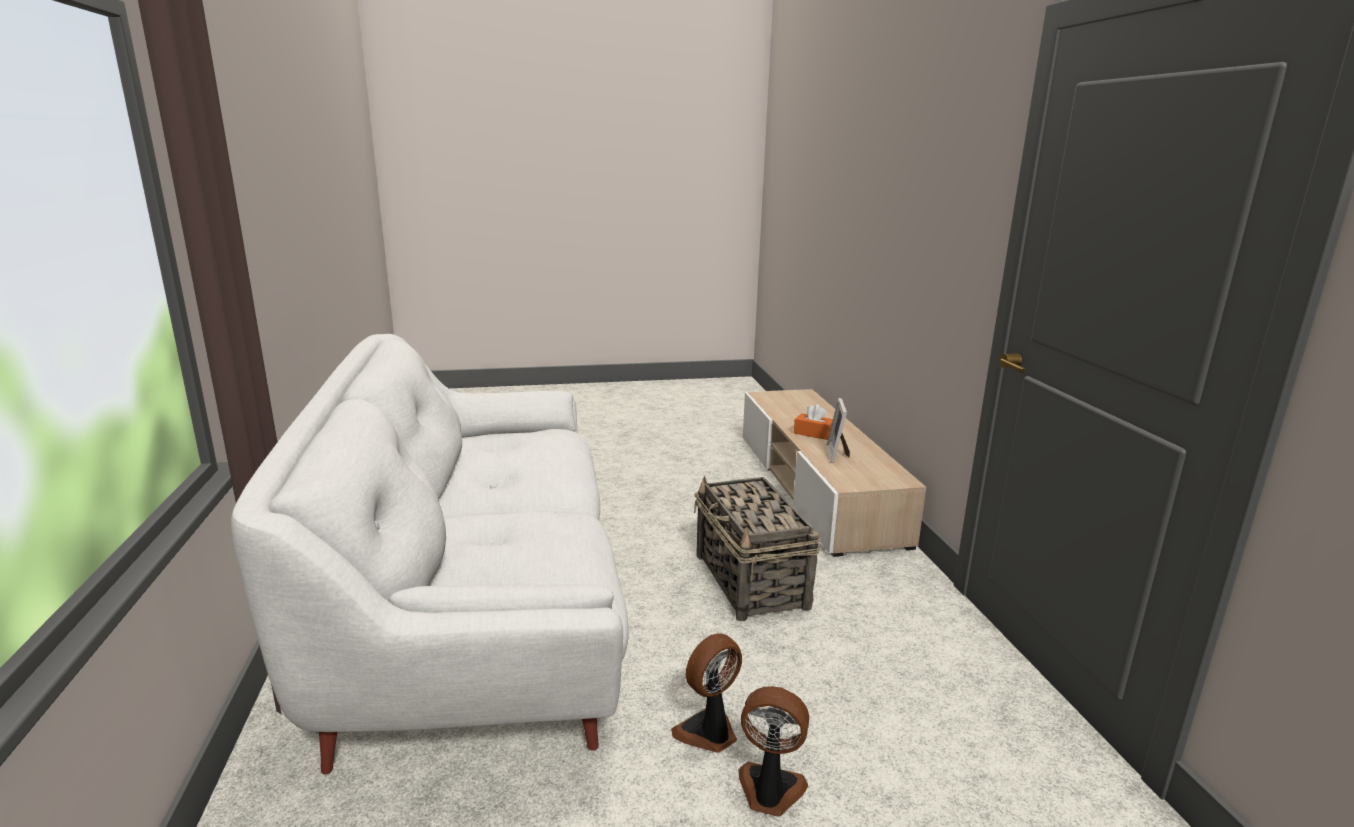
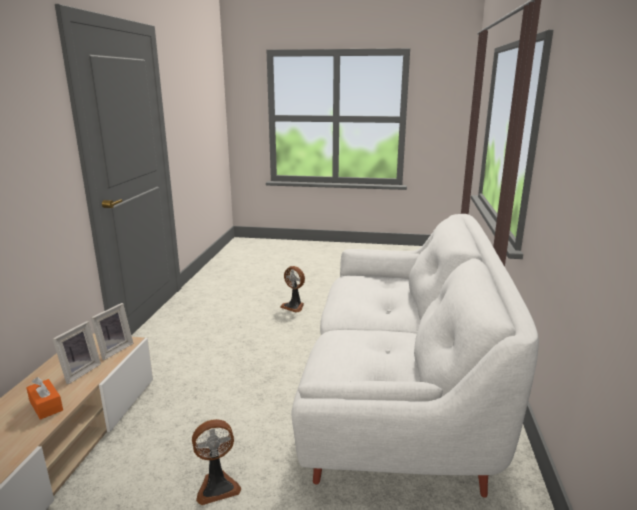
camera: 160 degrees left, 0 degrees up
fan [671,633,742,753] -> fan moved to [192,419,241,505]
basket [694,475,821,621] -> none
none -> picture frame [91,303,133,360]

